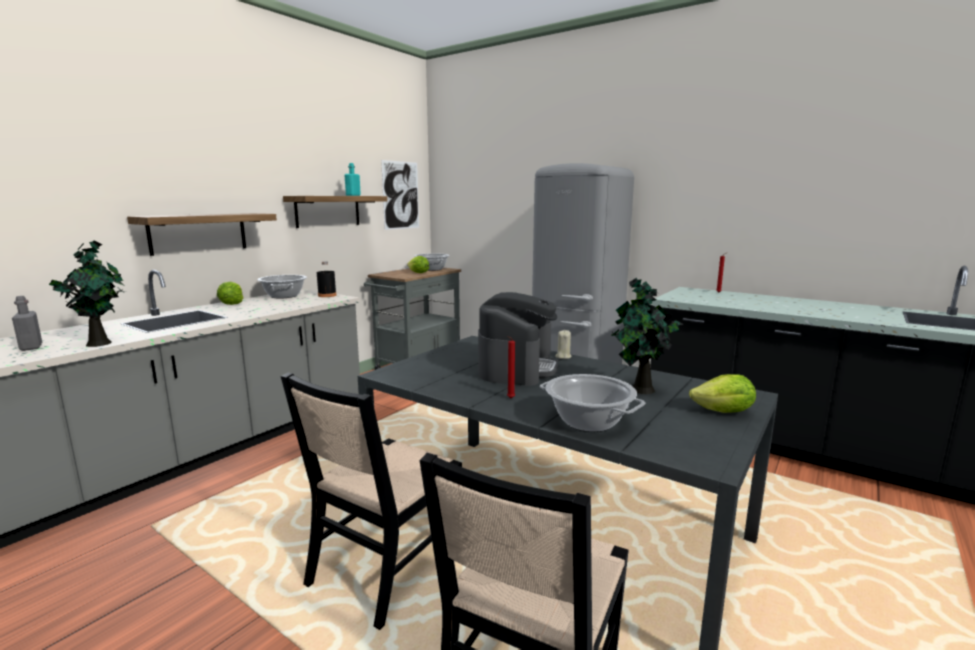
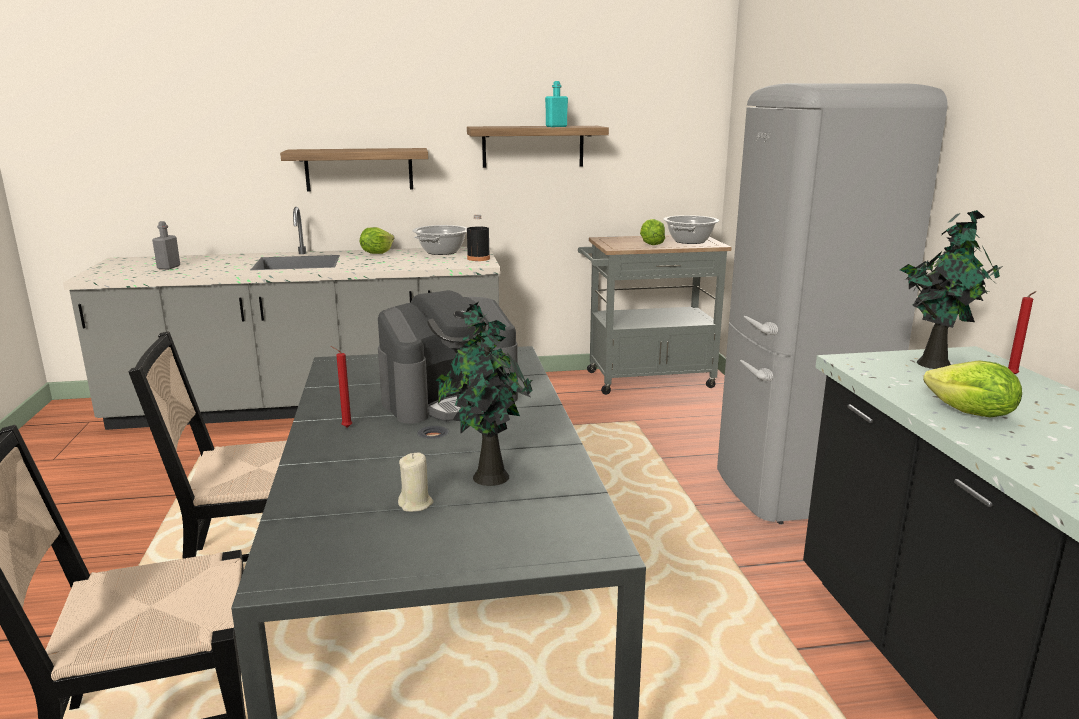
camera: 45 degrees right, 5 degrees up
potted plant [49,240,126,347] -> potted plant moved to [900,210,1001,369]
picture [381,160,419,230] -> none
cooking pot [540,374,645,432] -> none
beige candle [555,330,572,359] -> beige candle moved to [398,452,434,512]
lettuce [689,374,756,413] -> lettuce moved to [923,360,1022,418]

